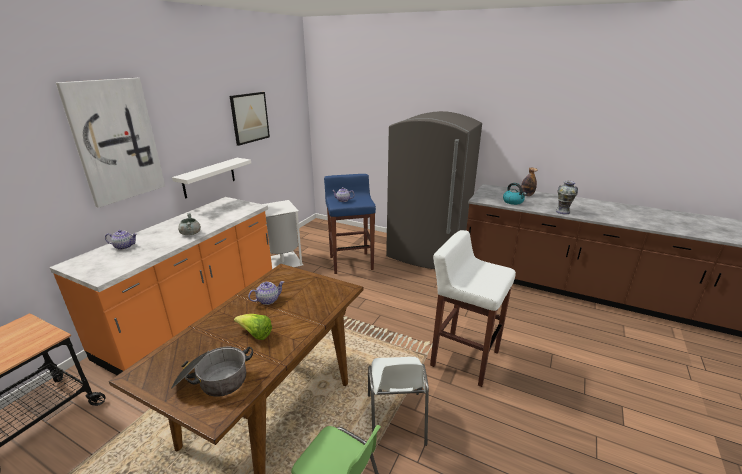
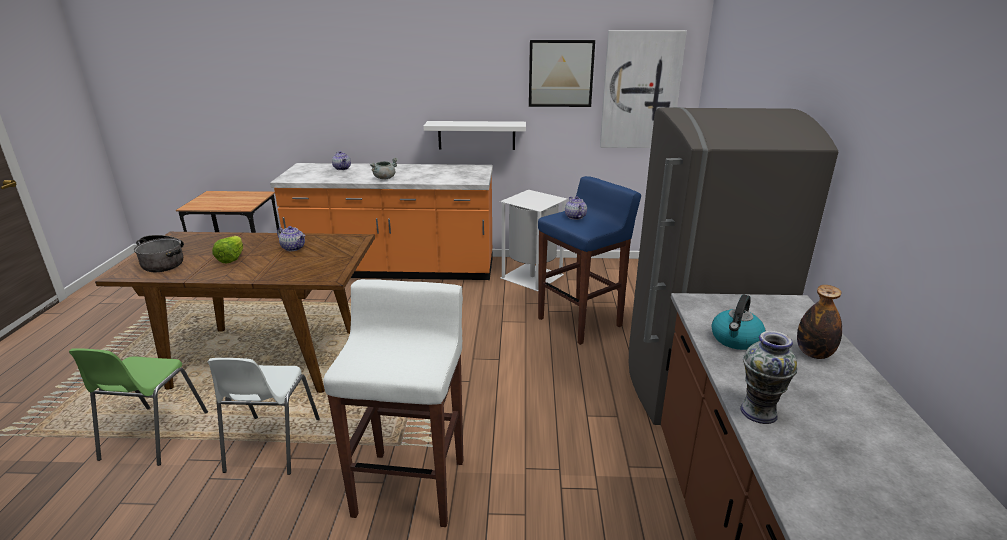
camera: 65 degrees right, 0 degrees up
picture [56,78,165,208] -> picture moved to [600,30,687,148]
white chair [368,357,429,446] -> white chair turned 60 degrees counterclockwise [208,358,320,475]

